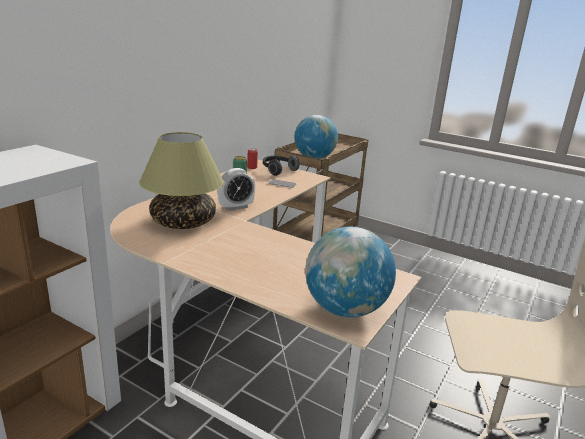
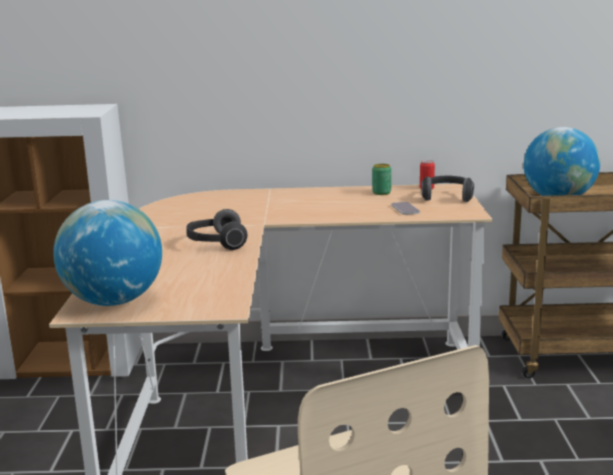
camera: 60 degrees right, 5 degrees down
table lamp [139,132,224,229] -> none
alarm clock [217,168,255,211] -> none
none -> headphones [186,209,247,250]

